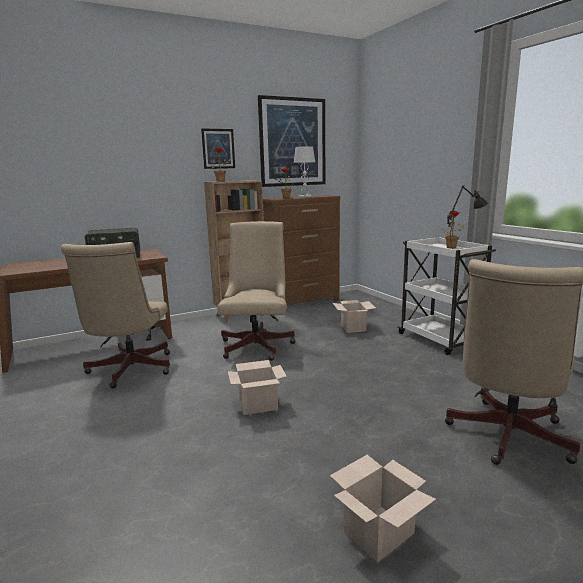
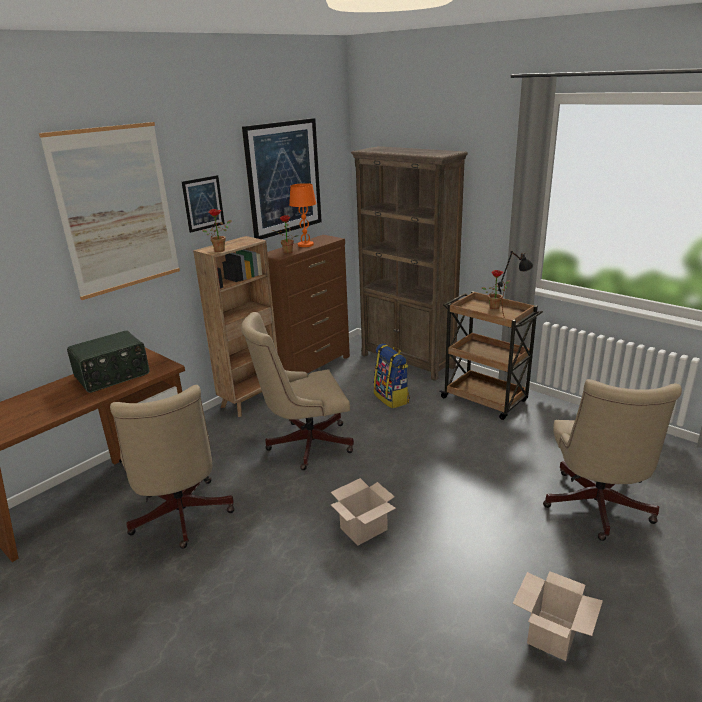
camera: 20 degrees left, 10 degrees up
beige office chair [217,221,296,361] -> beige office chair turned 90 degrees counterclockwise [241,312,354,470]
white table lamp [294,146,315,197] -> orange table lamp [289,183,316,247]
cardboard box [333,300,376,333] -> backpack [373,343,410,409]
white cart [398,237,496,355] -> brown cart [439,291,543,420]
none -> picture [39,122,180,300]
none -> brown bookcase [351,146,468,381]

